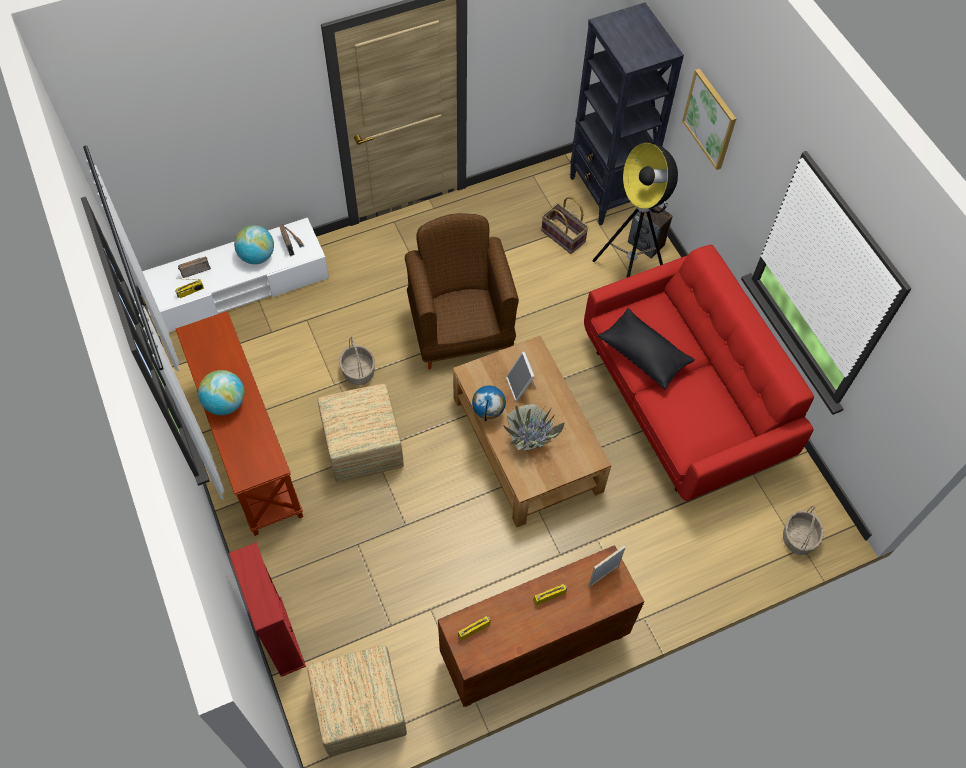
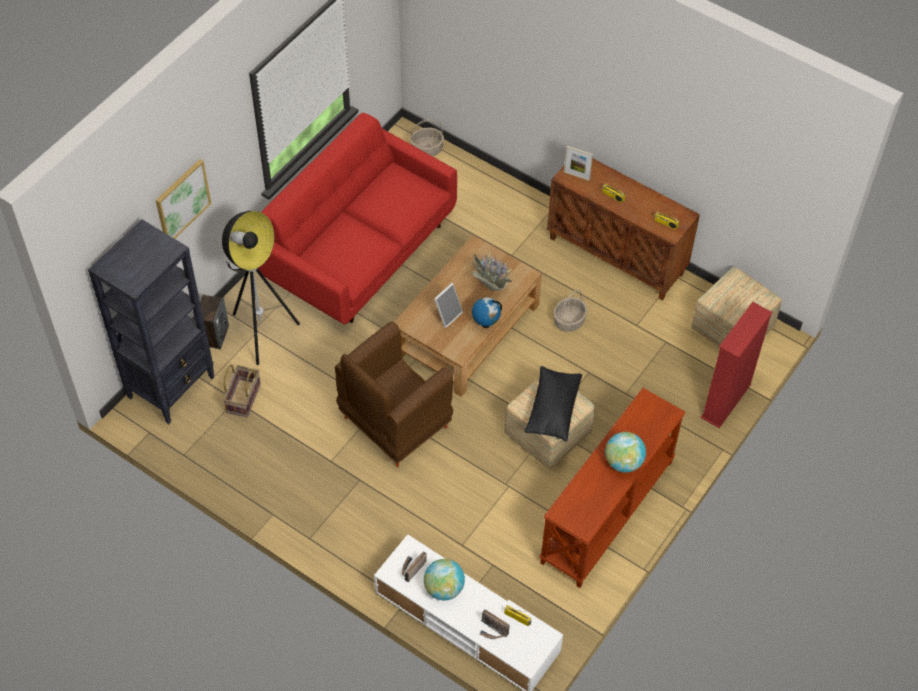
camera: 120 degrees left, 5 degrees down
basket [339,337,375,385] -> basket moved to [554,289,587,332]
black pillow [598,308,695,390] -> black pillow moved to [524,366,582,442]

